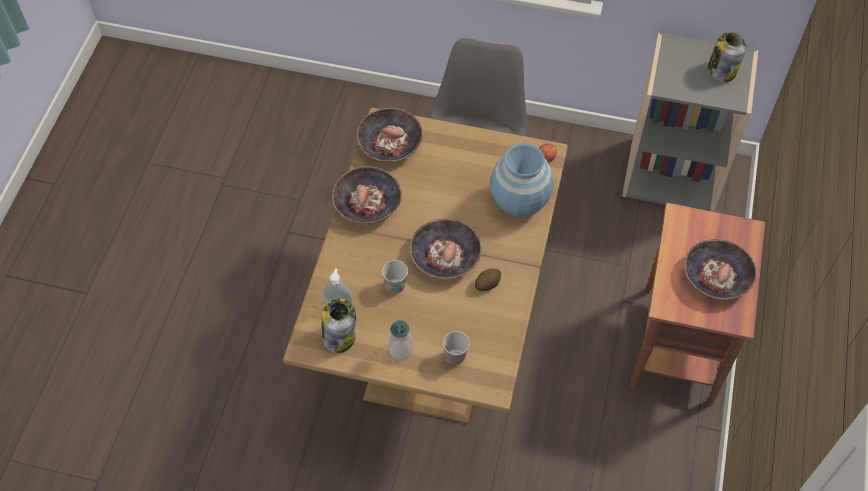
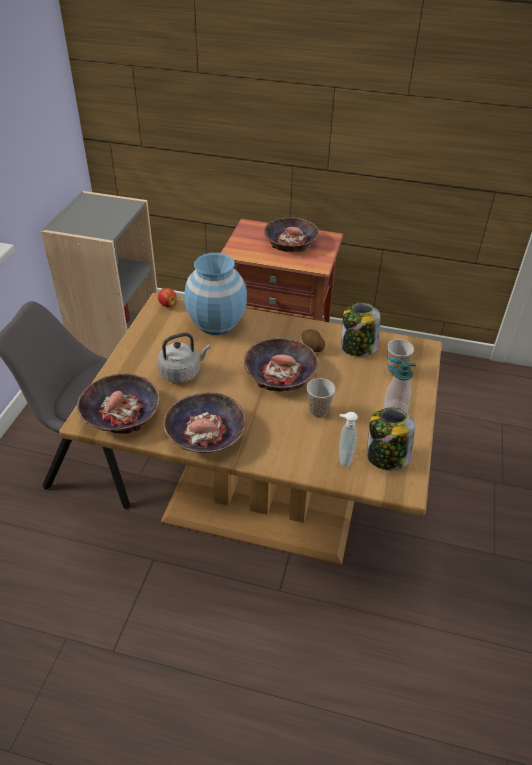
camera: 90 degrees left, 15 degrees down
jar [708,33,746,82] -> jar moved to [341,303,380,357]
none -> grey kettle [158,333,211,383]

